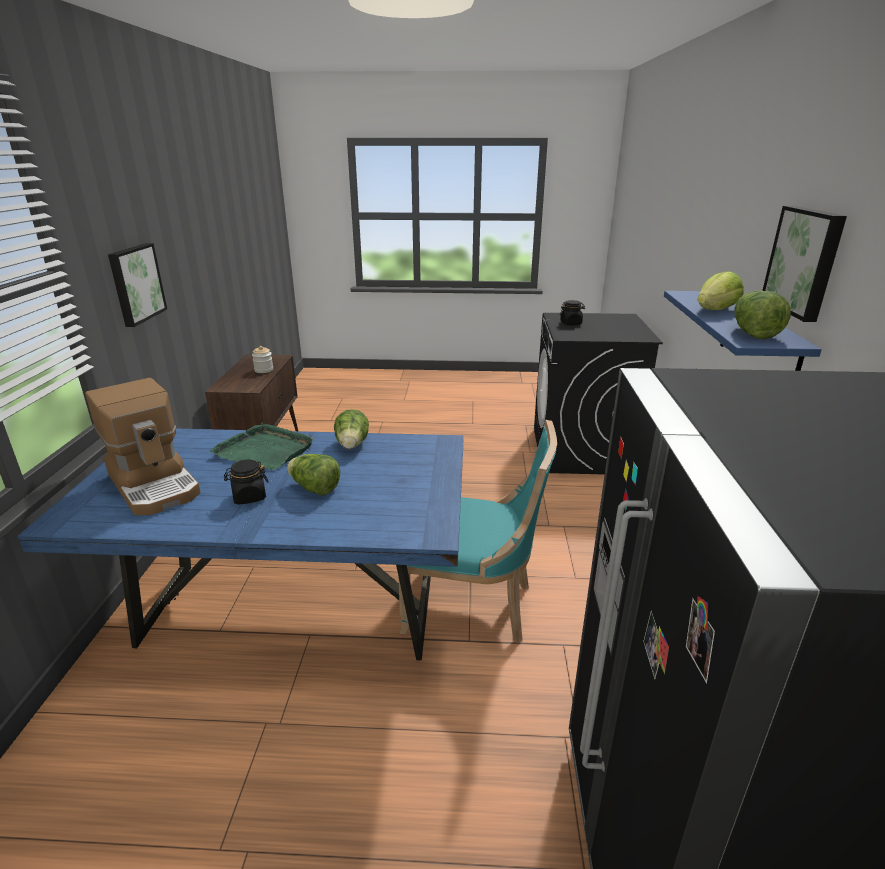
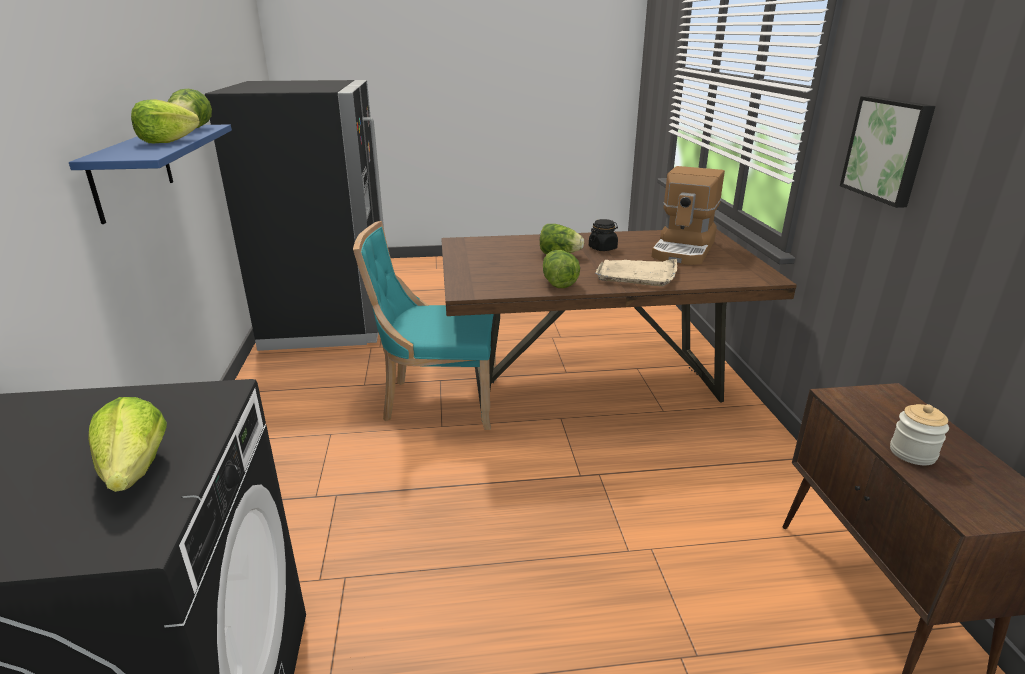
camera: 170 degrees right, 0 degrees up
blue dining table [17,428,464,660] -> brown dining table [441,229,797,408]
coffee machine [85,378,201,515] -> coffee machine turned 105 degrees counterclockwise [651,166,725,265]
green tray [209,423,314,470] -> beige tray [595,259,677,286]
black jar [560,300,585,325] -> lettuce [88,397,167,492]
picture [762,206,847,322] -> none

